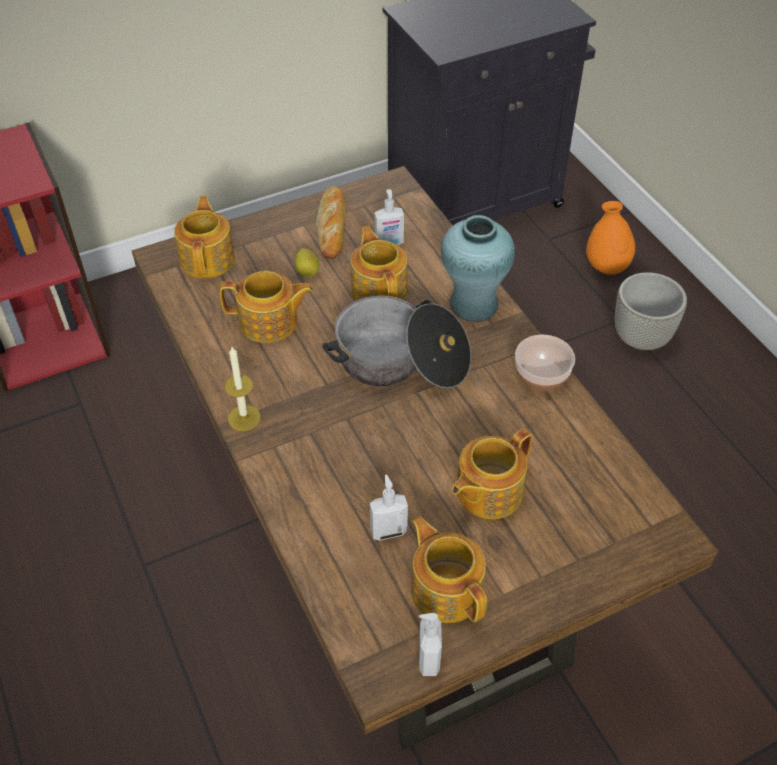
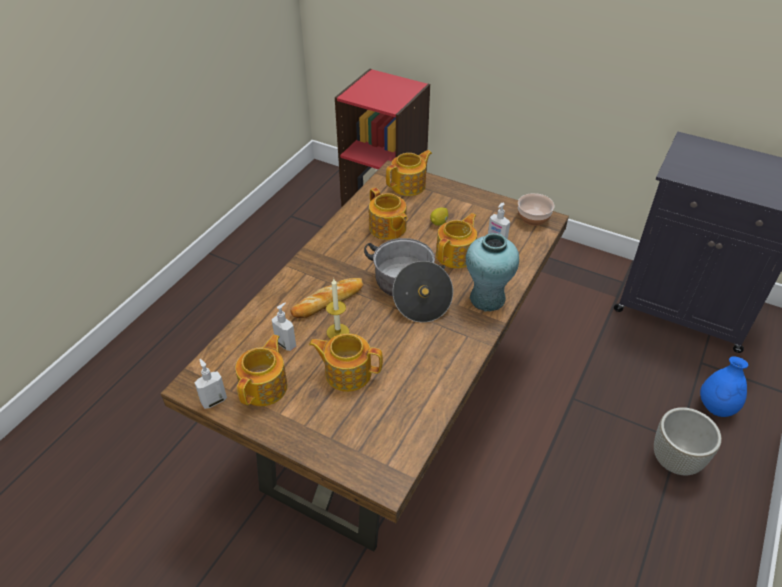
camera: 55 degrees right, 5 degrees down
candle [224,347,261,431] -> candle moved to [326,279,349,339]
bread [316,186,346,259] -> bread moved to [290,278,363,318]
bowl [515,335,575,391] -> bowl moved to [518,193,554,226]
orange vase [586,201,635,275] -> blue vase [700,356,748,417]

